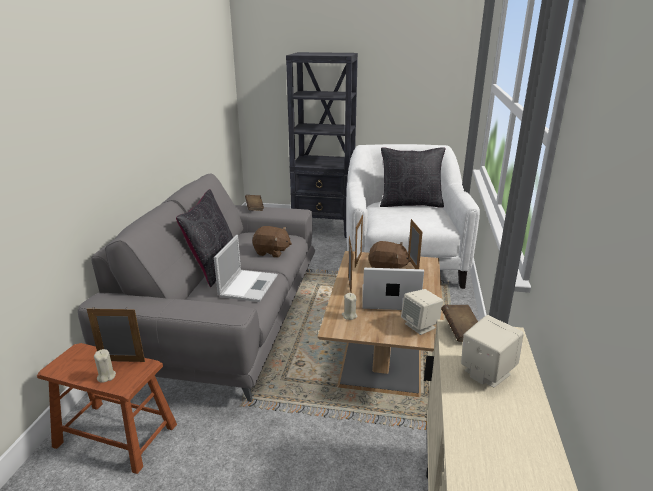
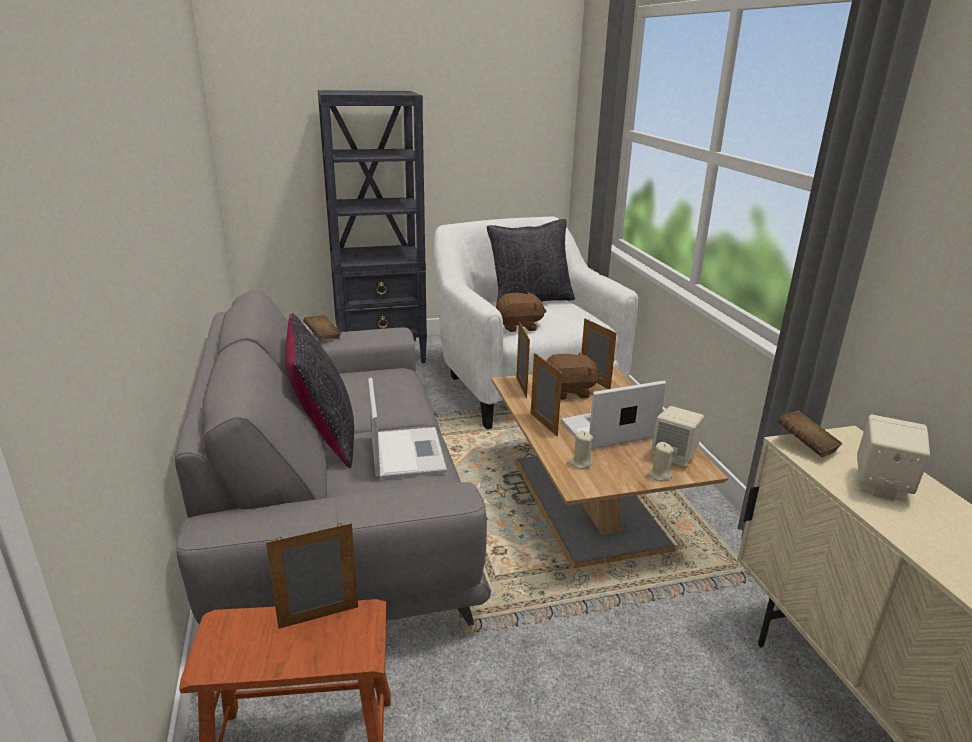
camera: 25 degrees left, 0 degrees up
beige candle [94,349,116,383] -> beige candle moved to [648,442,674,482]
brown plush toy [252,226,292,258] -> brown plush toy moved to [496,292,546,332]

